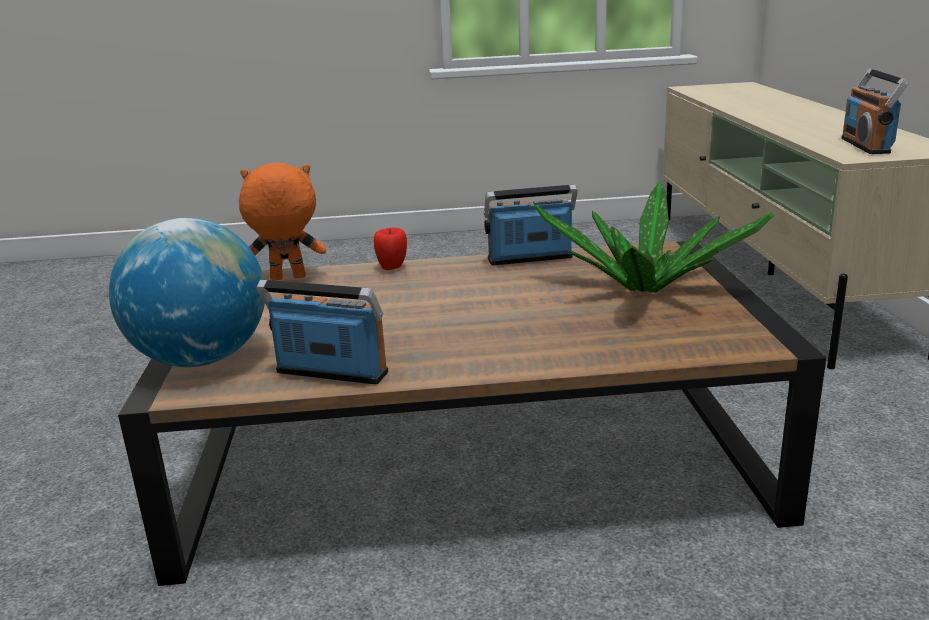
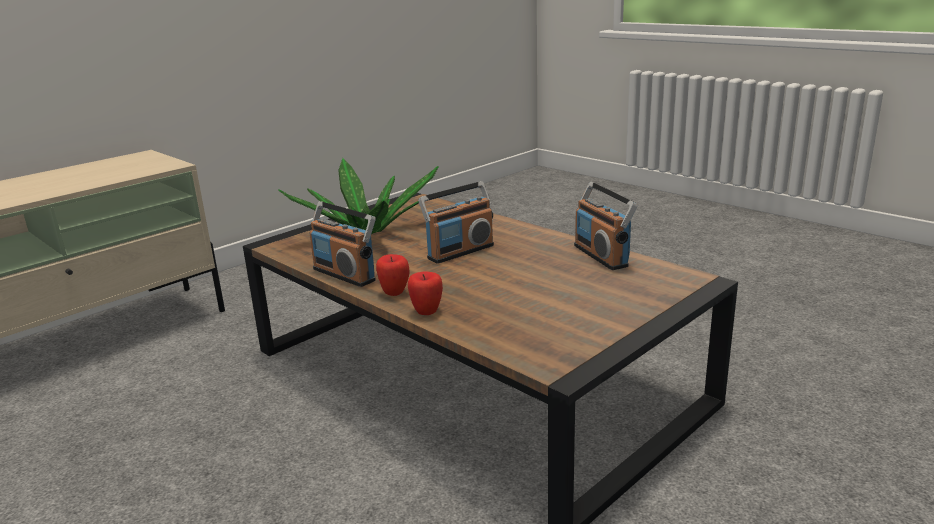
camera: 130 degrees left, 0 degrees up
globe [109,218,265,367] -> none
orange plush toy [239,163,326,281] -> none
radio [841,69,909,154] -> radio moved to [418,181,494,264]
none -> apple [376,254,410,296]

